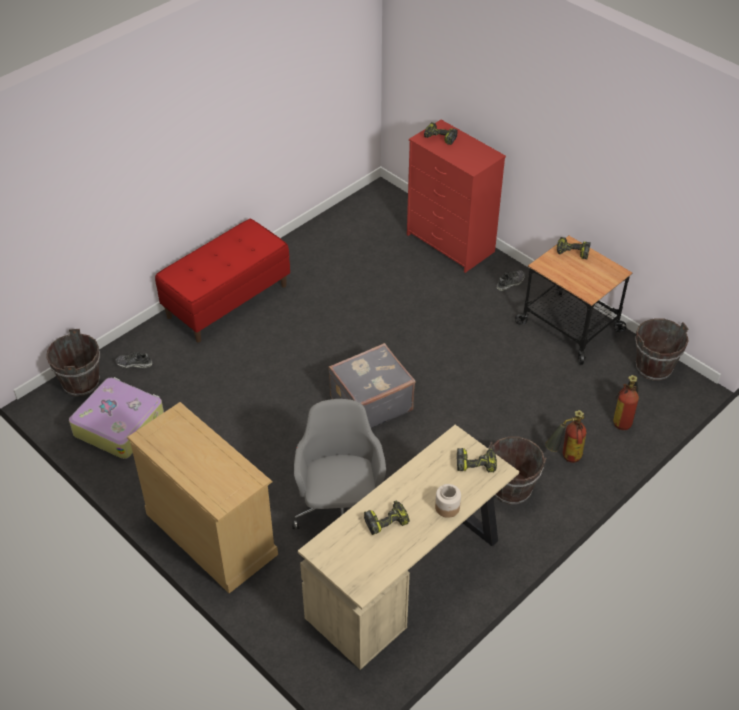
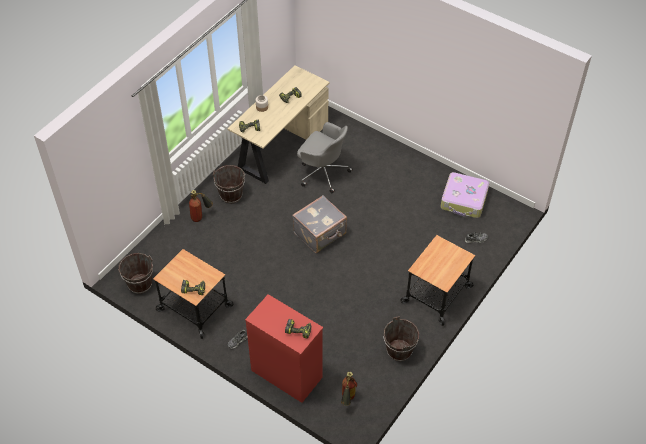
camera: 170 degrees right, 5 degrees up
brown bucket [46,329,100,397] -> brown bucket moved to [383,316,419,361]
beige dresser [127,402,278,593] -> none
red bench [155,219,290,343] -> cart [400,235,475,326]
grey office chair [292,399,386,529] -> grey office chair turned 45 degrees counterclockwise [297,122,353,193]
fire extinguisher [613,375,639,430] -> fire extinguisher moved to [341,372,357,406]

